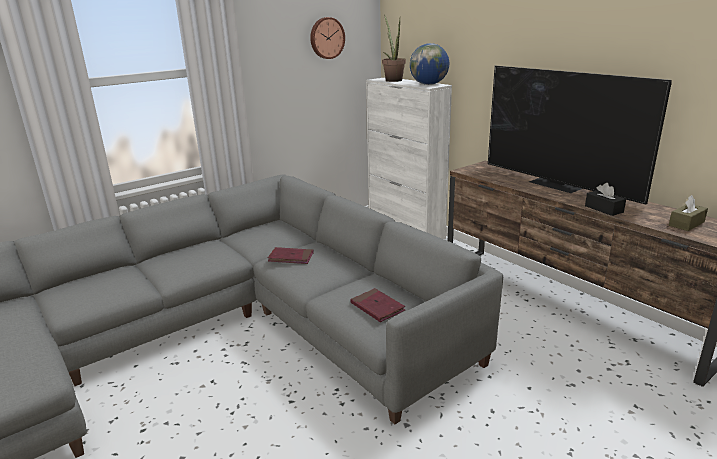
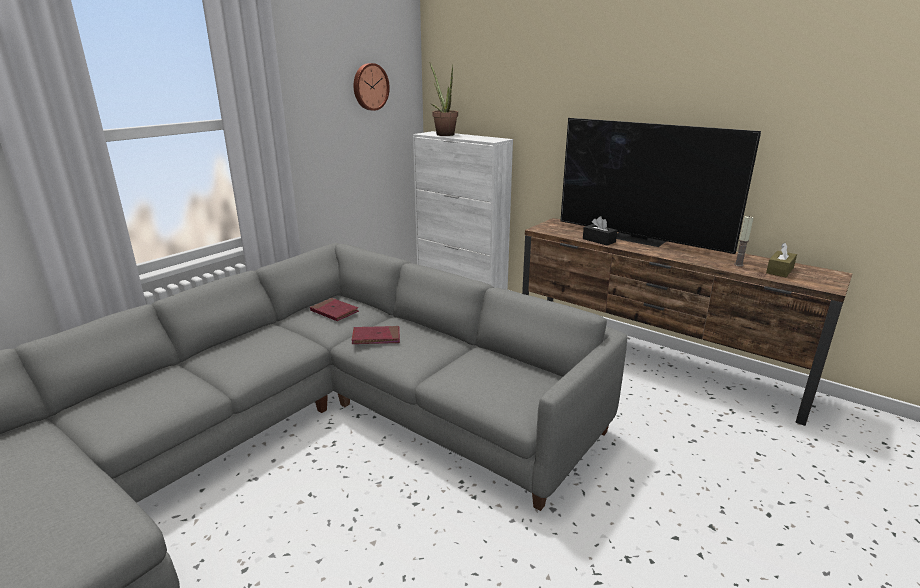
camera: 15 degrees left, 0 degrees up
red book [350,288,405,322] -> red book moved to [310,298,359,321]
globe [410,43,449,85] -> none
black tissue box [585,183,626,216] -> black tissue box moved to [583,216,617,246]
none -> candle [734,216,753,267]

